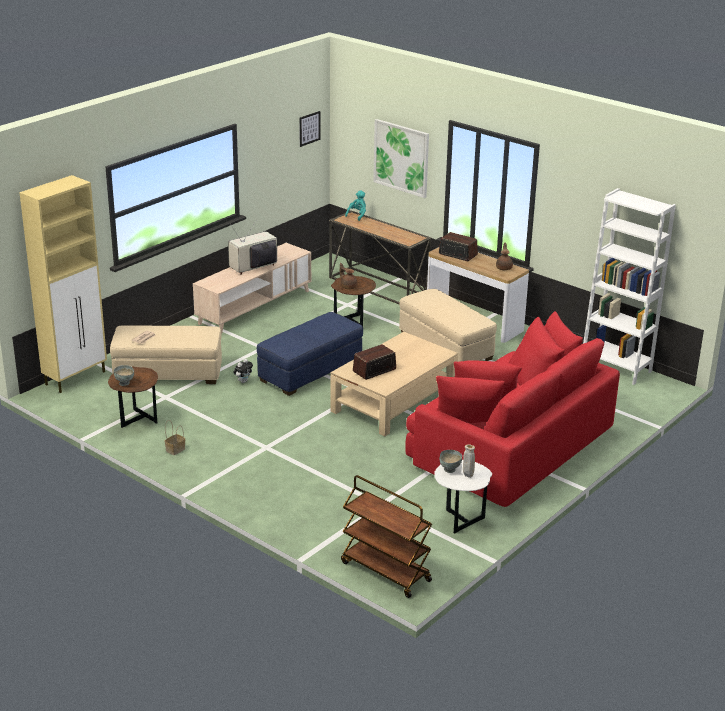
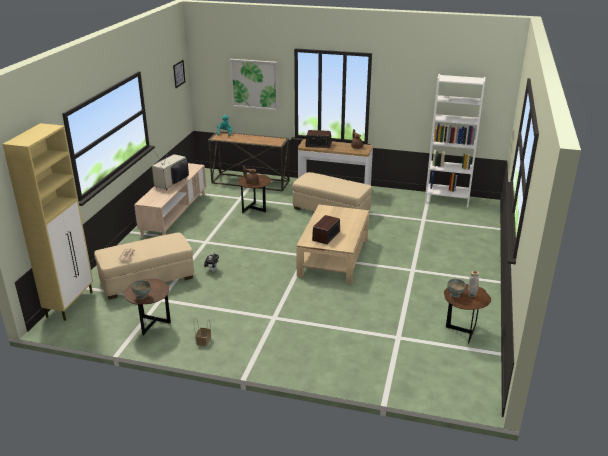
camera: 25 degrees left, 0 degrees up
blue ottoman [257,312,363,396] -> none
brown cart [341,475,432,598] -> none
red sofa [405,311,620,507] -> none
white side table [435,460,492,533] -> brown side table [444,284,491,344]

